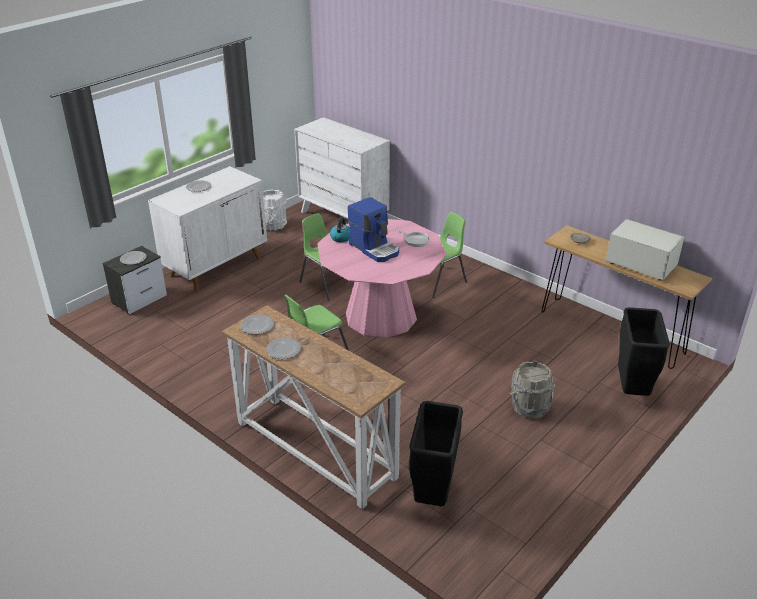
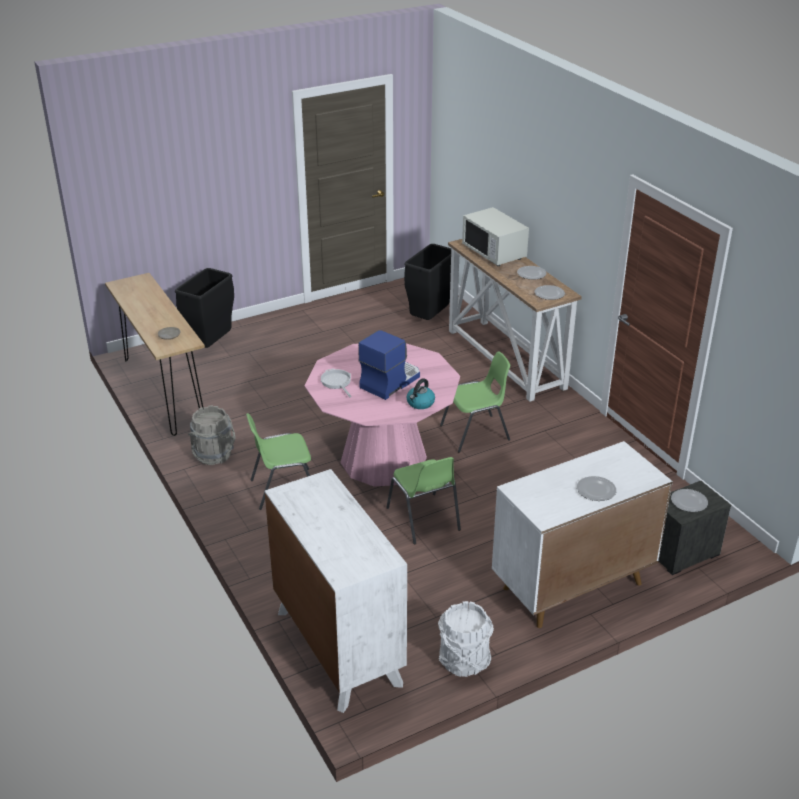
camera: 160 degrees left, 0 degrees up
coffee machine [348,197,399,262] -> coffee machine turned 60 degrees clockwise [358,330,420,400]
grey bucket [510,361,555,419] -> grey bucket moved to [188,405,236,465]
white microwave [606,219,684,281] -> white microwave moved to [462,207,529,266]

